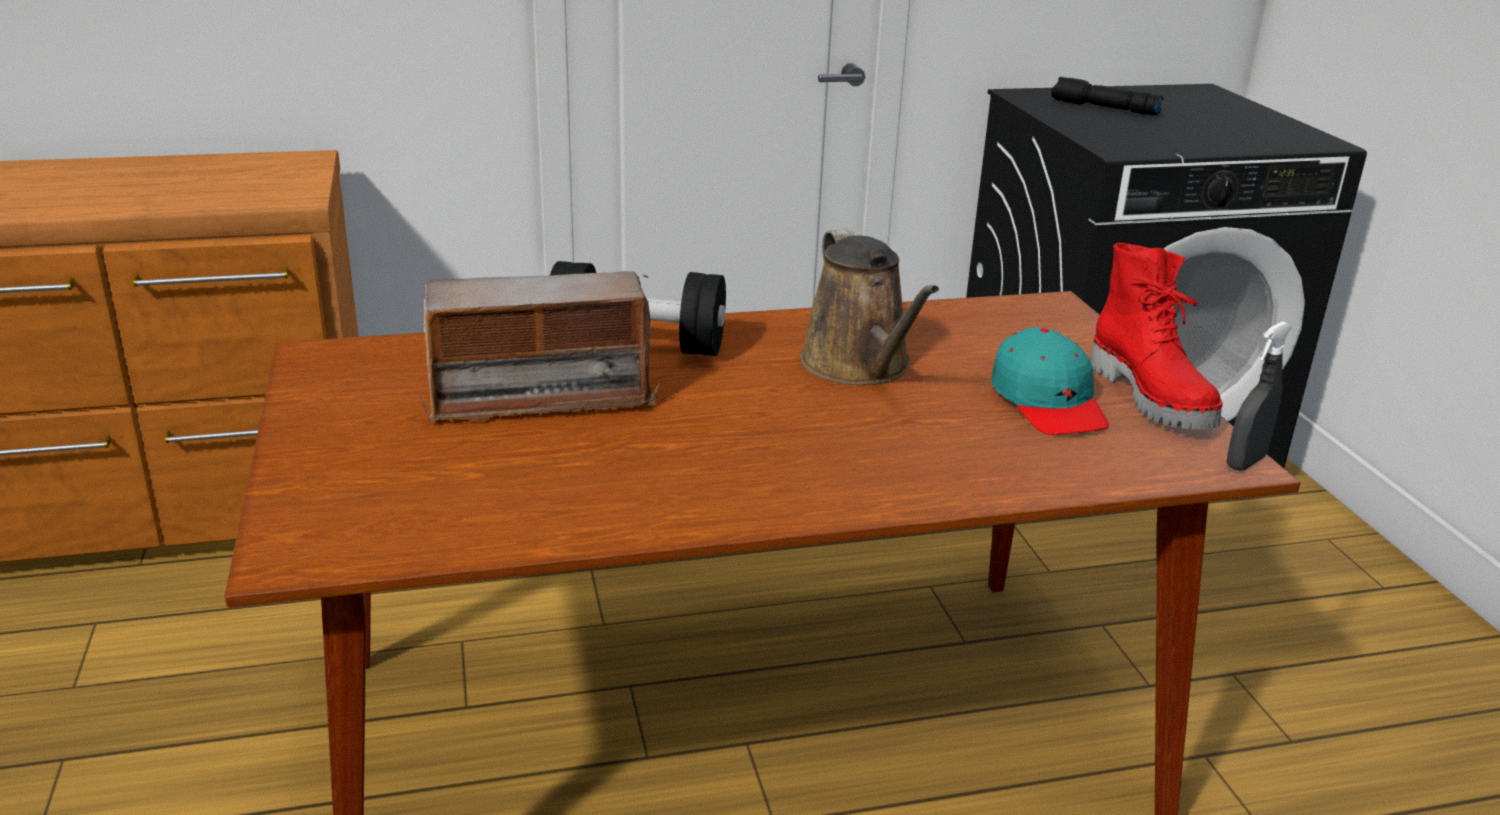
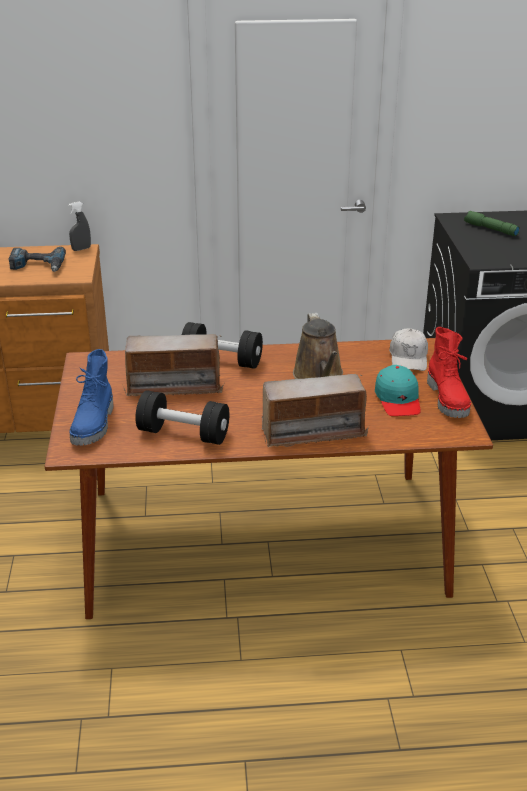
camera: 10 degrees right, 5 degrees up
black flashlight [1051,77,1163,115] -> green flashlight [464,211,520,236]
grey spray bottle [1227,321,1292,471] -> grey spray bottle moved to [68,202,91,251]
none -> power drill [9,247,66,272]
none -> blue boot [69,349,114,446]
none -> black dumbbell [135,390,229,445]
none -> radio [260,374,370,447]
none -> white cap [389,328,428,371]

